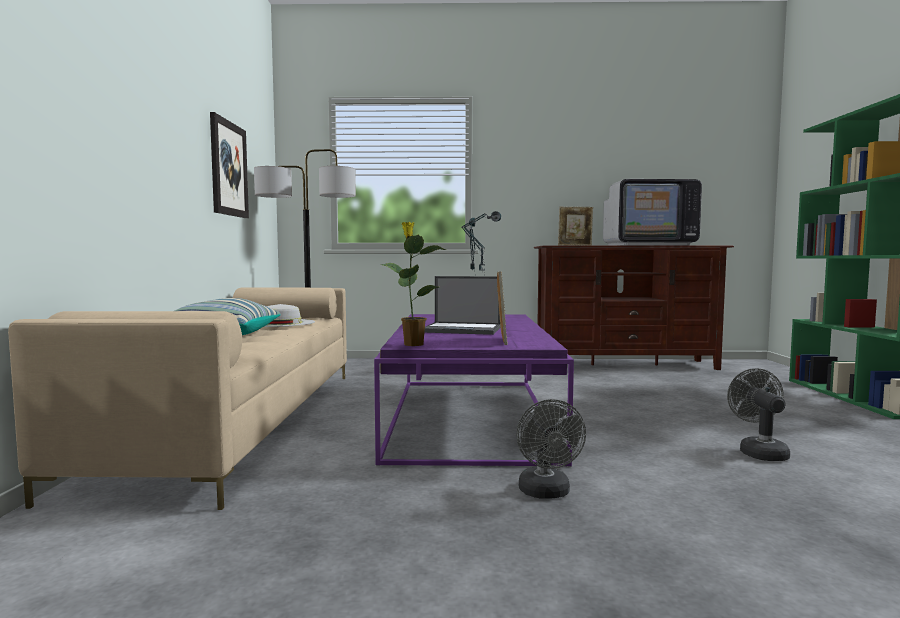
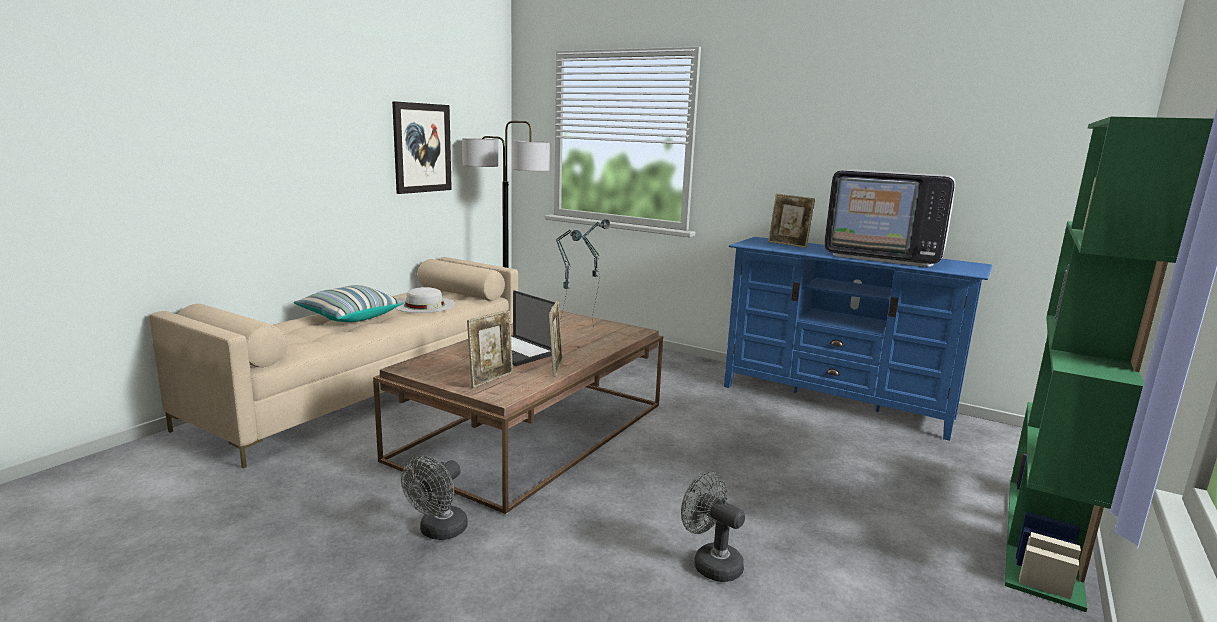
camera: 30 degrees right, 10 degrees up
purple coffee table [374,314,574,467] -> brown coffee table [373,310,663,515]
potted plant [382,222,446,346] -> none
brown tv stand [534,245,734,370] -> blue tv stand [724,237,992,441]
grey fan [727,368,790,461] -> grey fan turned 75 degrees counterclockwise [681,472,745,582]
none -> picture frame [549,300,563,377]

